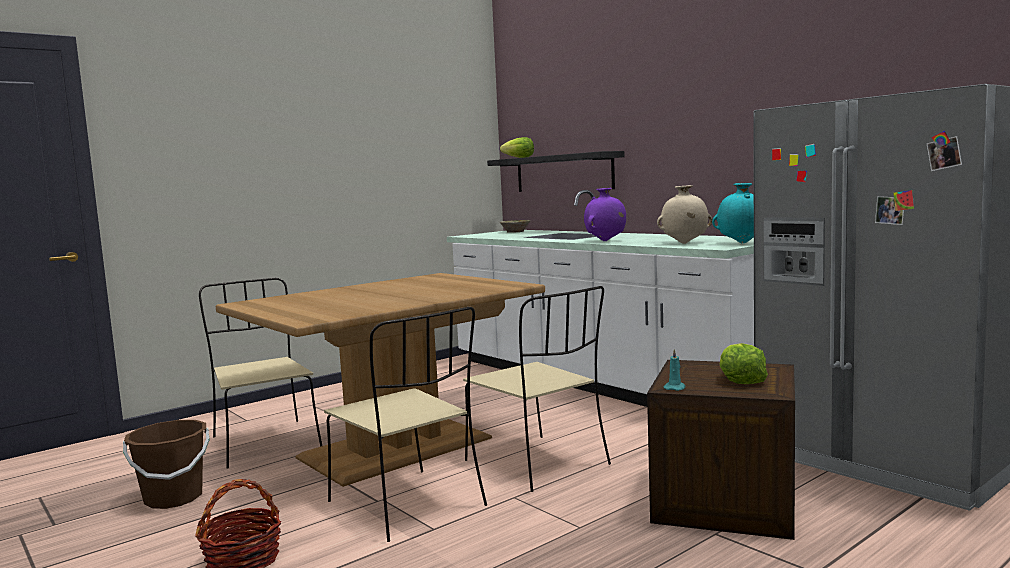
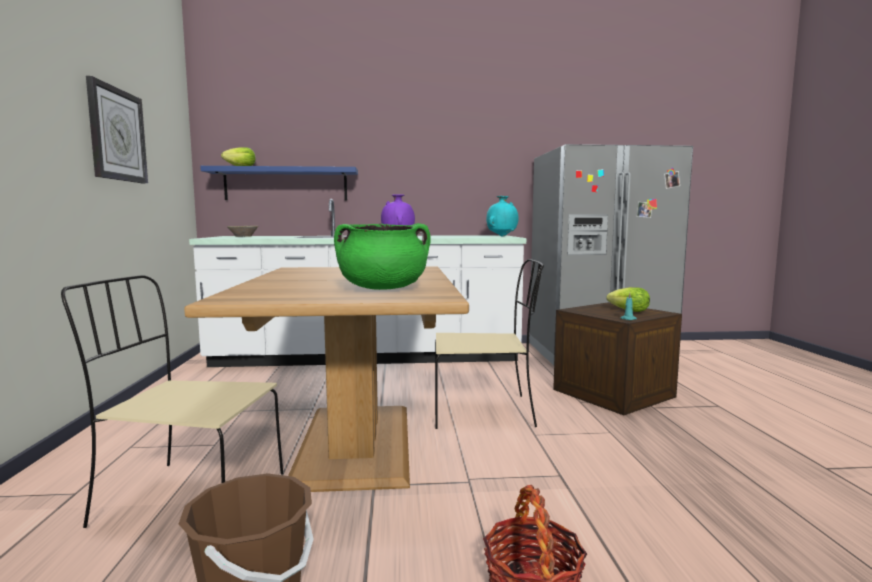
camera: 55 degrees left, 0 degrees up
beige chair [324,307,487,542] -> none
black shelf [487,151,625,192] -> blue shelf [200,166,358,200]
beige vase [657,185,712,244] -> none
none -> wall clock [86,76,148,184]
none -> green cooking pot [334,223,431,290]

